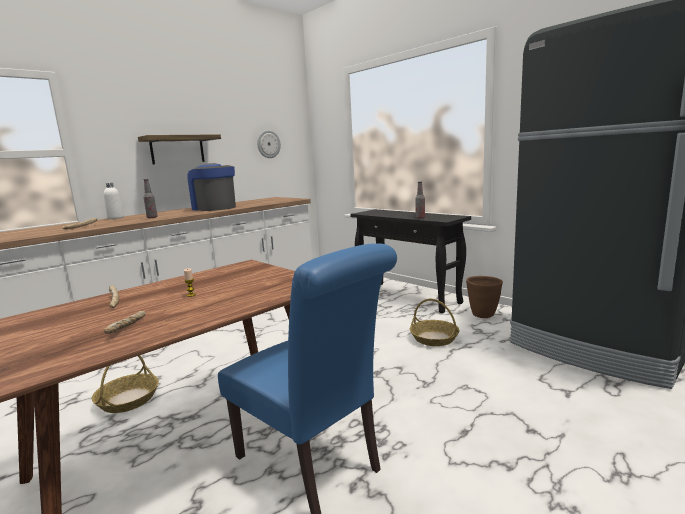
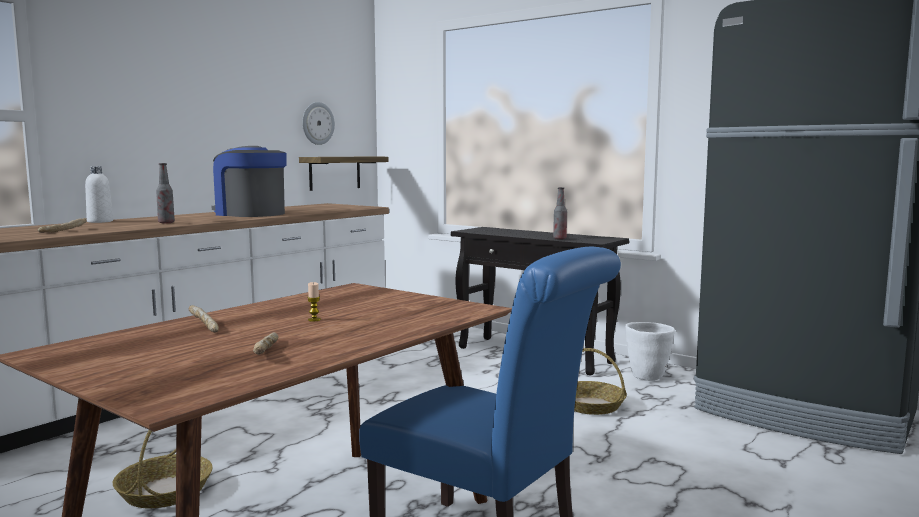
camera: 10 degrees left, 5 degrees down
shelf [138,134,221,164] -> shelf moved to [299,157,389,191]
brown planter [466,276,503,318] -> white planter [625,322,675,381]

